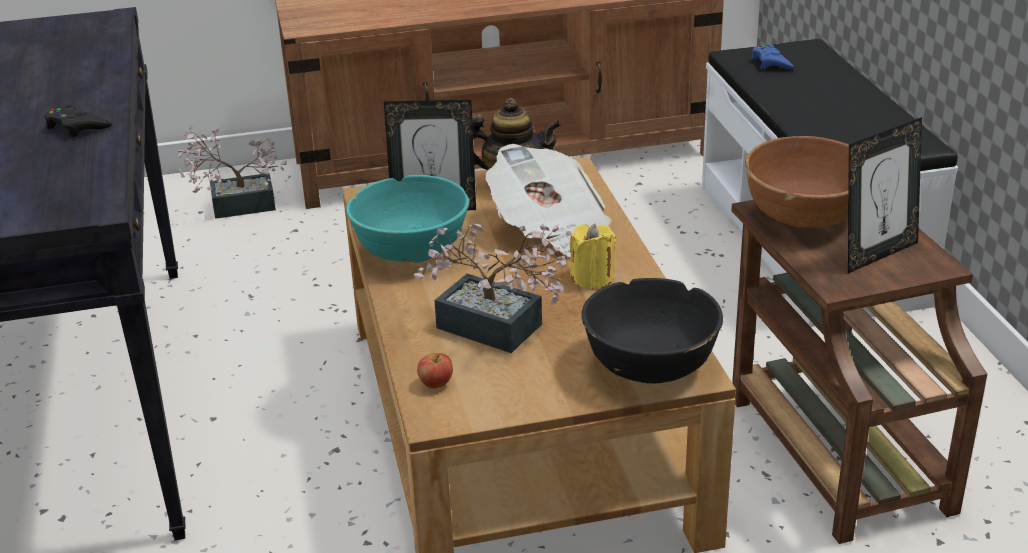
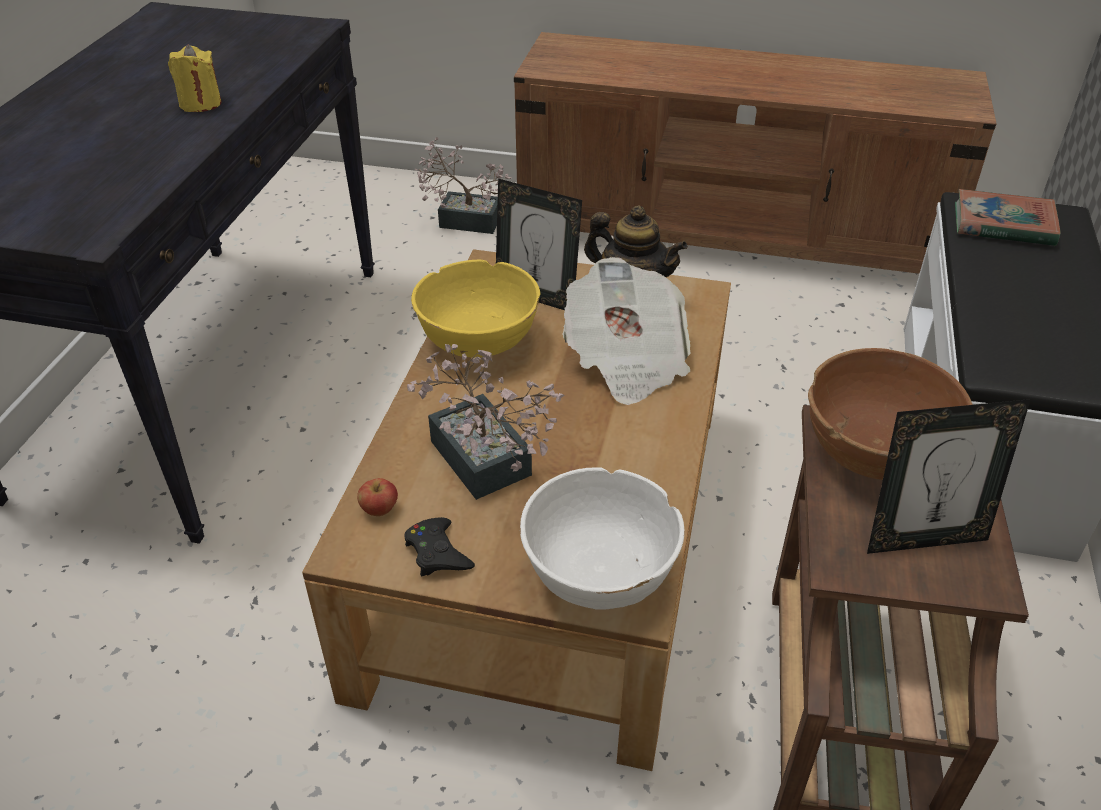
camera: 25 degrees right, 10 degrees up
black game controller [44,104,112,138] -> black game controller moved to [404,517,475,576]
turquoise bowl [346,175,469,263] -> yellow bowl [411,260,541,358]
yellow candle [570,223,616,289] -> yellow candle moved to [168,44,222,112]
black bowl [581,278,723,384] -> white bowl [520,467,685,609]
blue game controller [752,45,794,69] -> book [955,189,1061,246]

